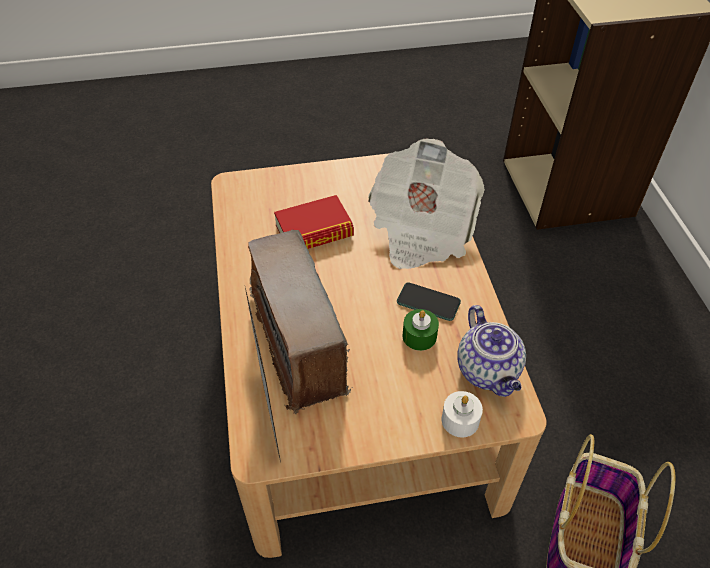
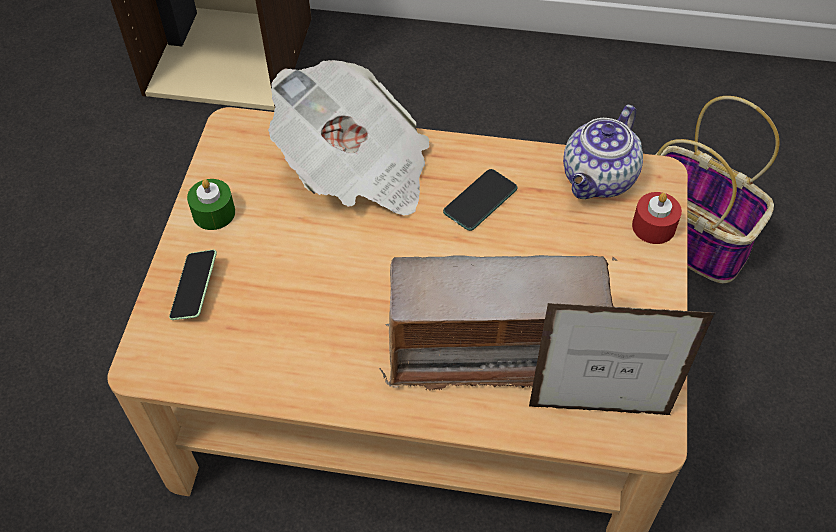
camera: 70 degrees left, 5 degrees up
book [274,195,354,249] -> none
green candle [402,309,439,351] -> green candle moved to [187,179,235,230]
white candle [442,391,483,437] -> red candle [632,192,682,244]
teapot [457,305,526,397] -> teapot turned 120 degrees clockwise [563,105,643,199]
none -> phone [169,250,217,320]

